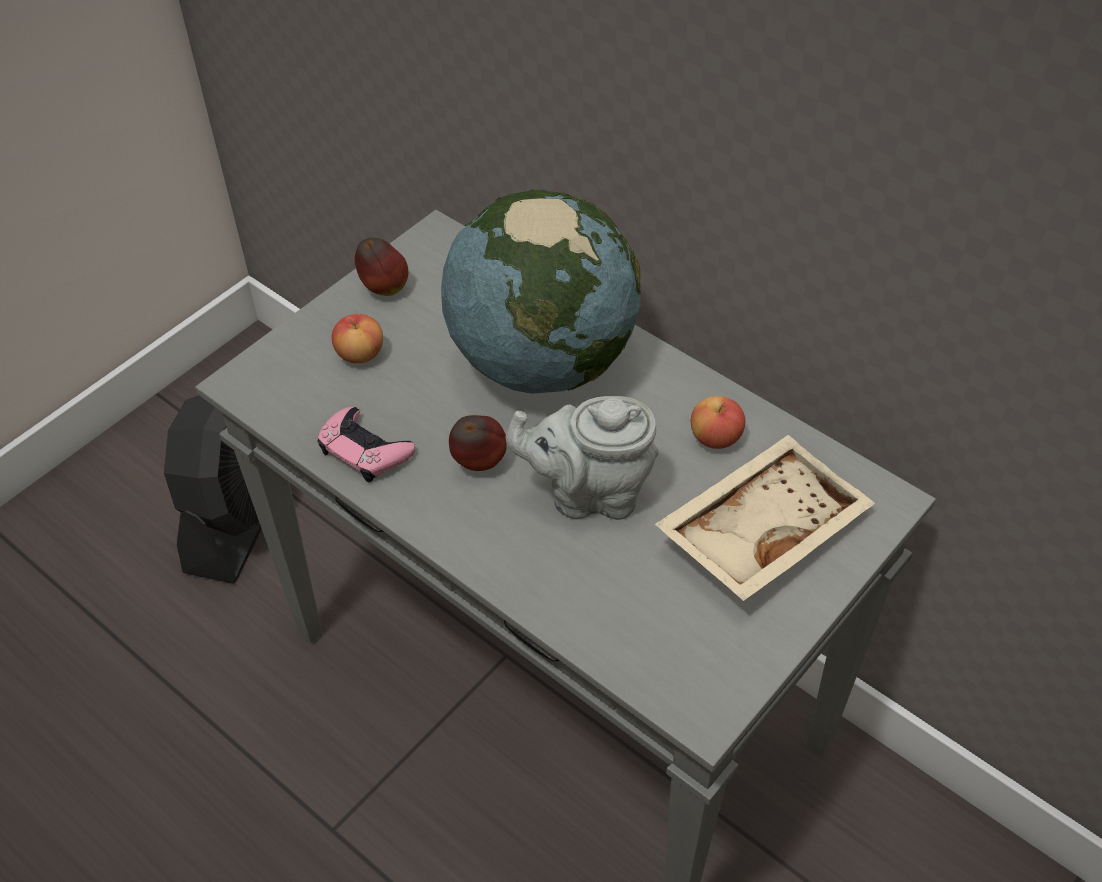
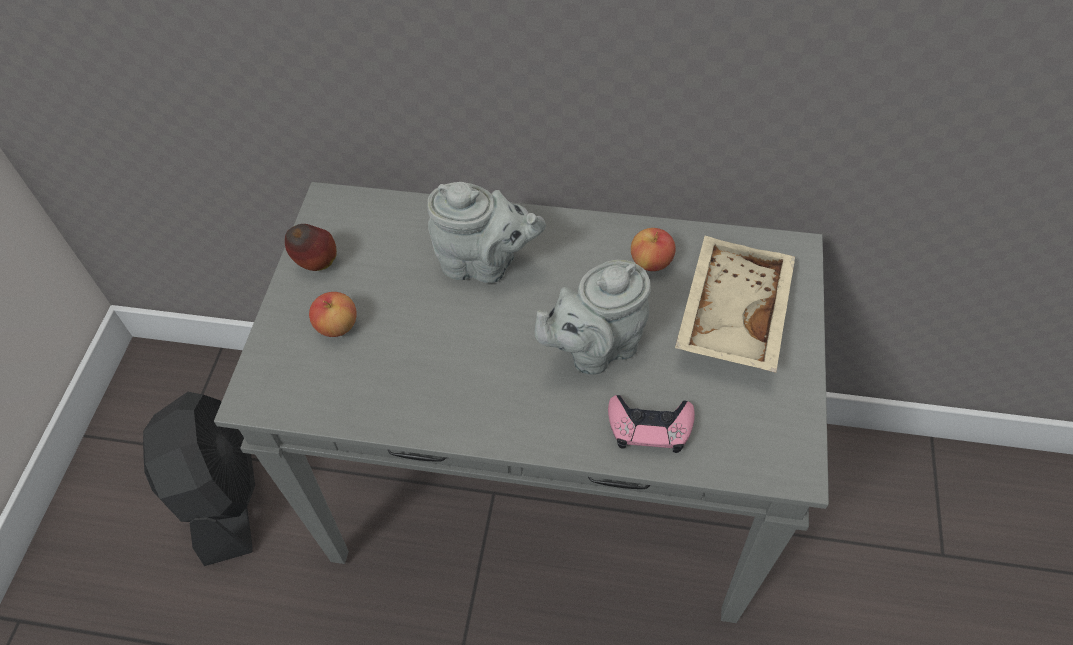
camera: 30 degrees left, 5 degrees up
pink game controller [317,407,415,482] -> pink game controller moved to [608,395,695,453]
globe [441,189,641,394] -> grey teapot [427,182,546,283]
apple [449,415,506,471] -> none

